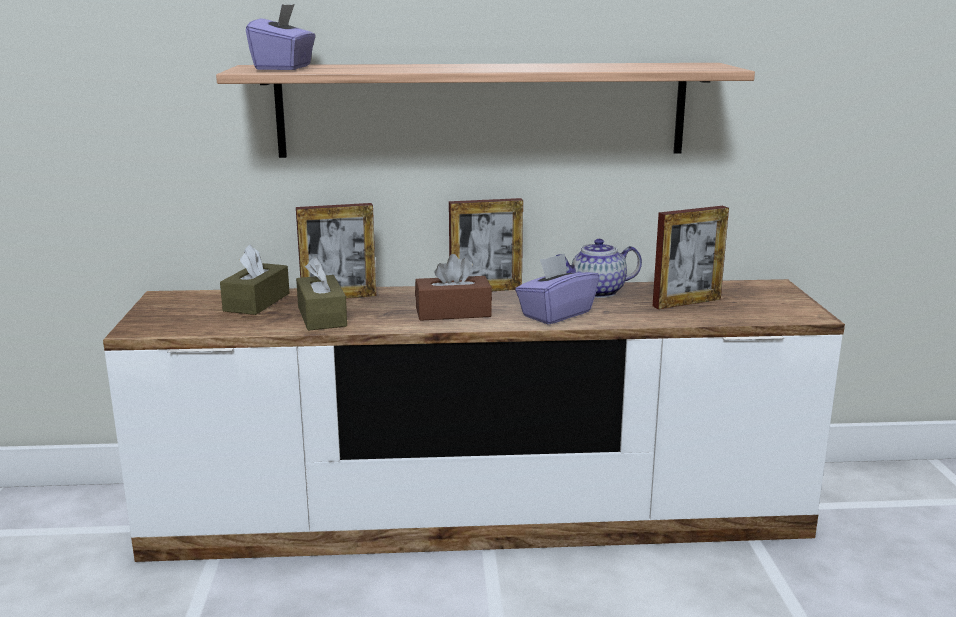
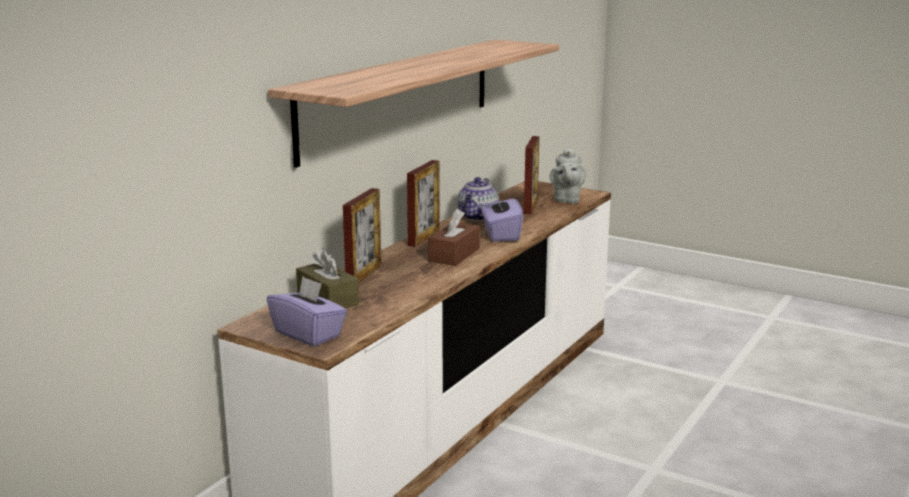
camera: 55 degrees left, 0 degrees up
purple tissue box [246,4,316,70] -> purple tissue box moved to [267,276,347,346]
brown tissue box [296,257,347,331] -> none
none -> grey teapot [549,147,586,204]

